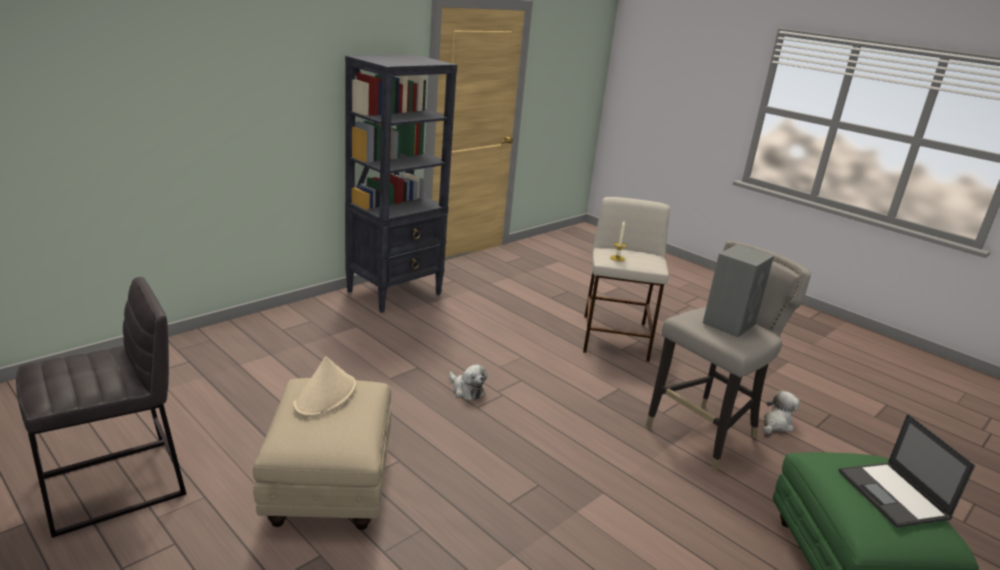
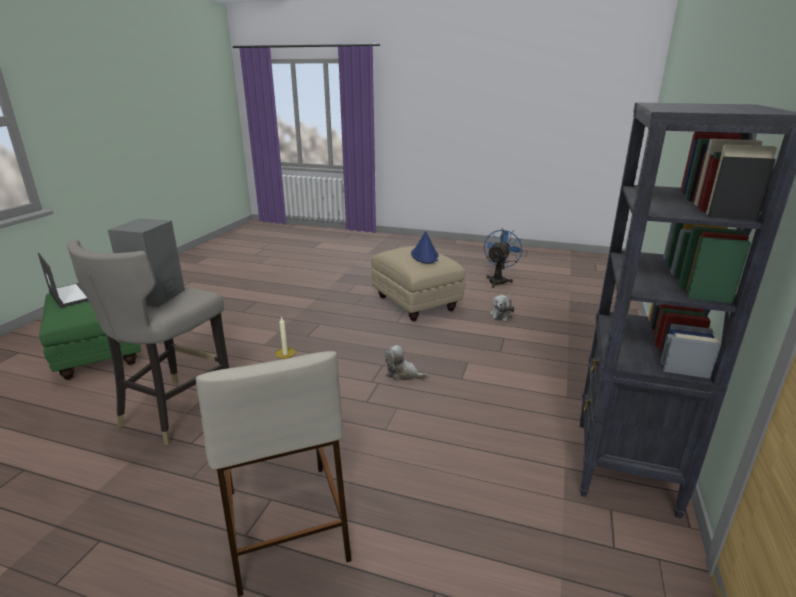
camera: 155 degrees right, 0 degrees up
grey stool [16,277,186,538] -> blue fan [484,229,524,288]
beige hat [293,356,356,417] -> blue hat [411,231,439,263]
plush toy [763,391,800,434] -> plush toy moved to [490,295,515,321]

